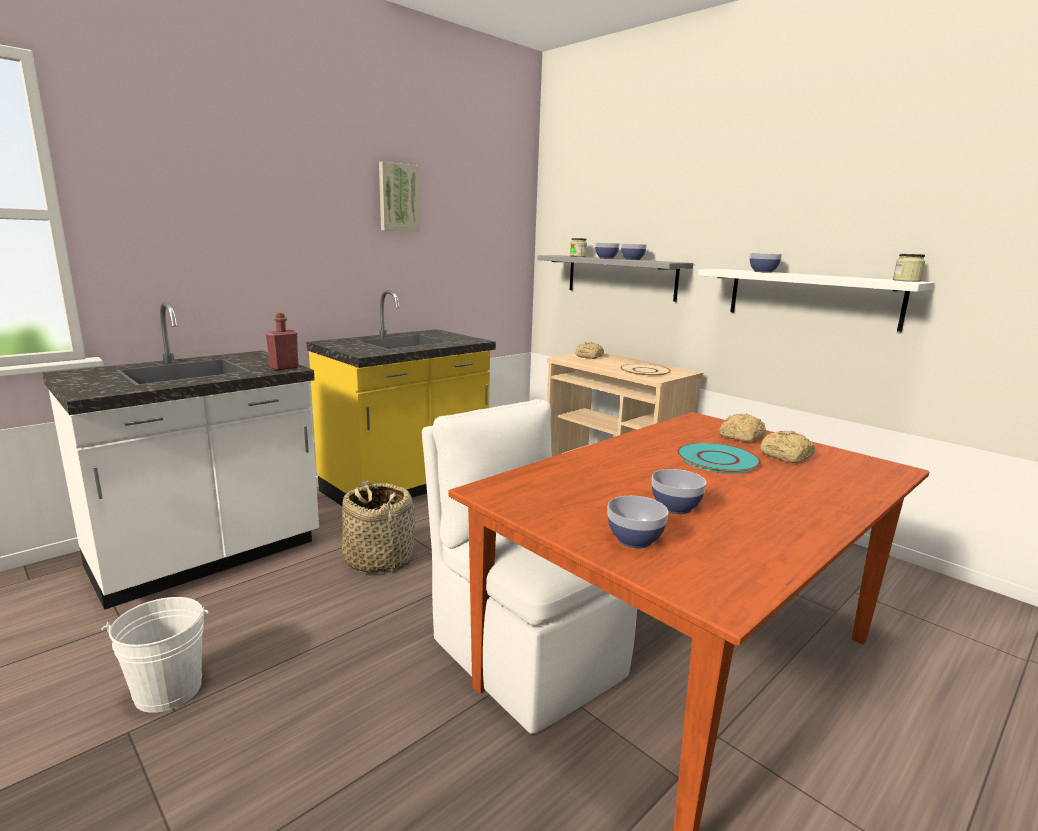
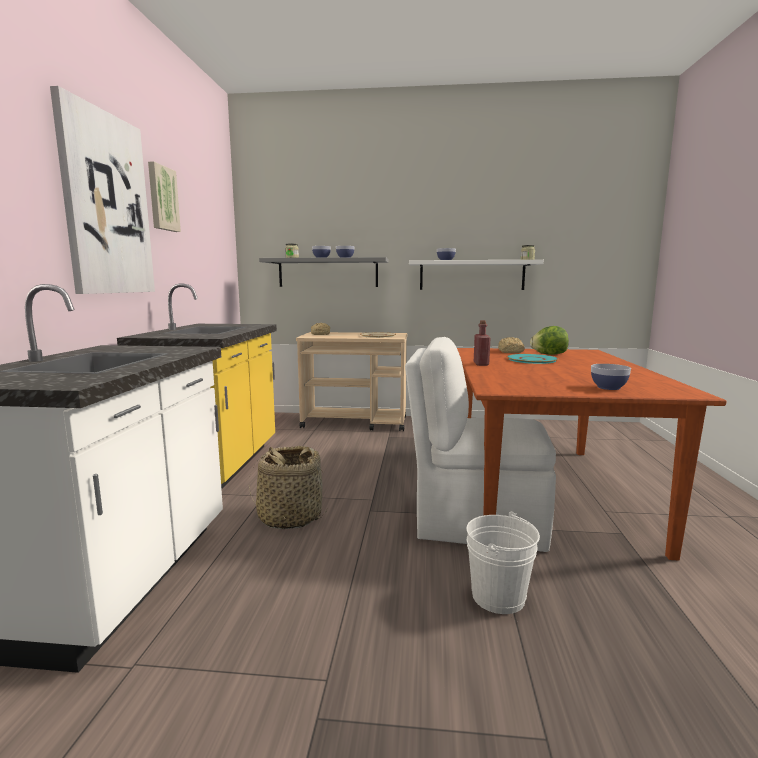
camera: 40 degrees left, 5 degrees down
white bucket [101,597,208,713] -> white bucket moved to [466,512,540,614]
red bottle [266,313,299,371] -> red bottle moved to [474,320,490,366]
bowl [652,469,706,514] -> none
bread [760,430,815,463] -> lettuce [530,326,569,355]
none -> picture [50,86,155,294]

